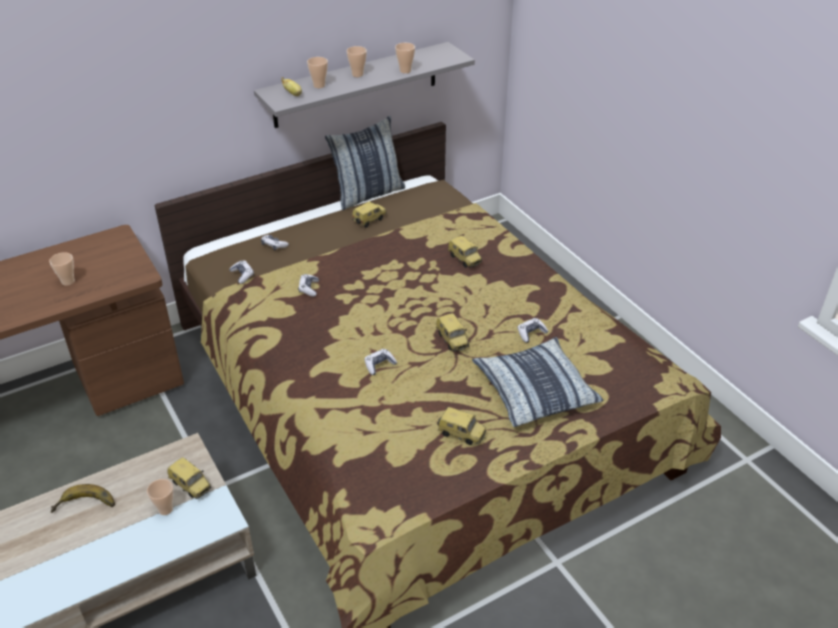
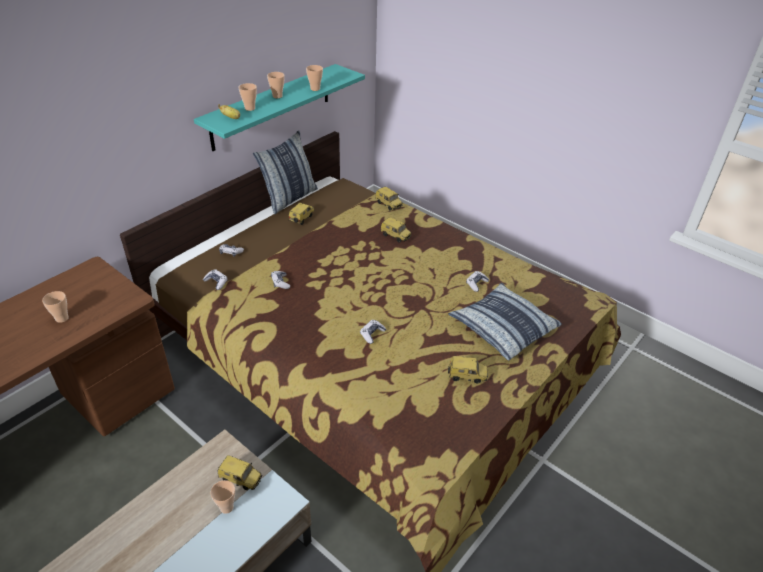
camera: 20 degrees left, 0 degrees up
banana [51,484,115,513] -> none
grey shelf [254,42,475,128] -> turquoise shelf [194,64,365,151]
toy car [436,313,469,351] -> toy car moved to [375,187,403,211]

